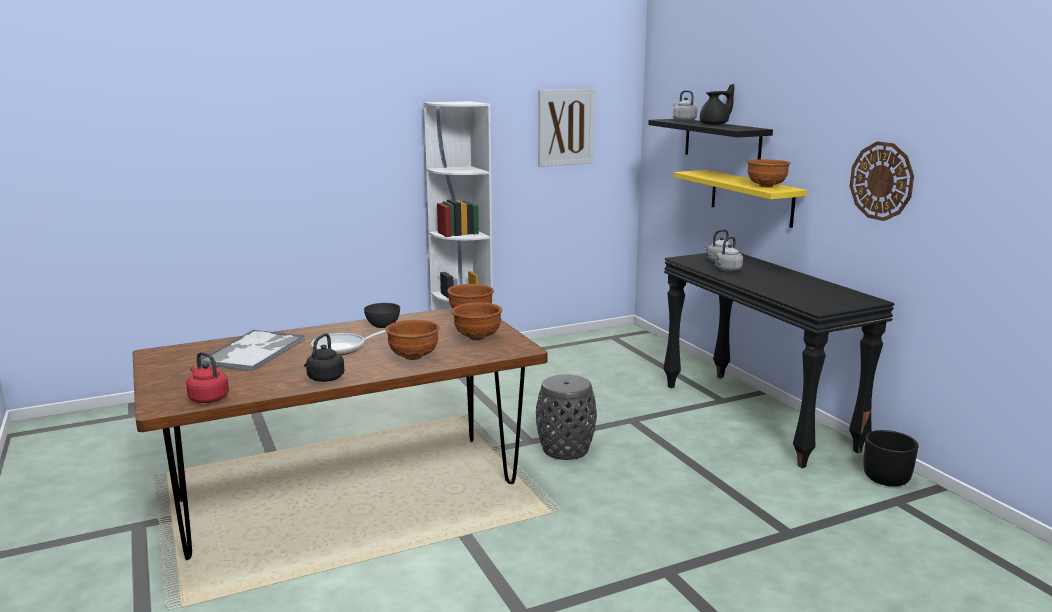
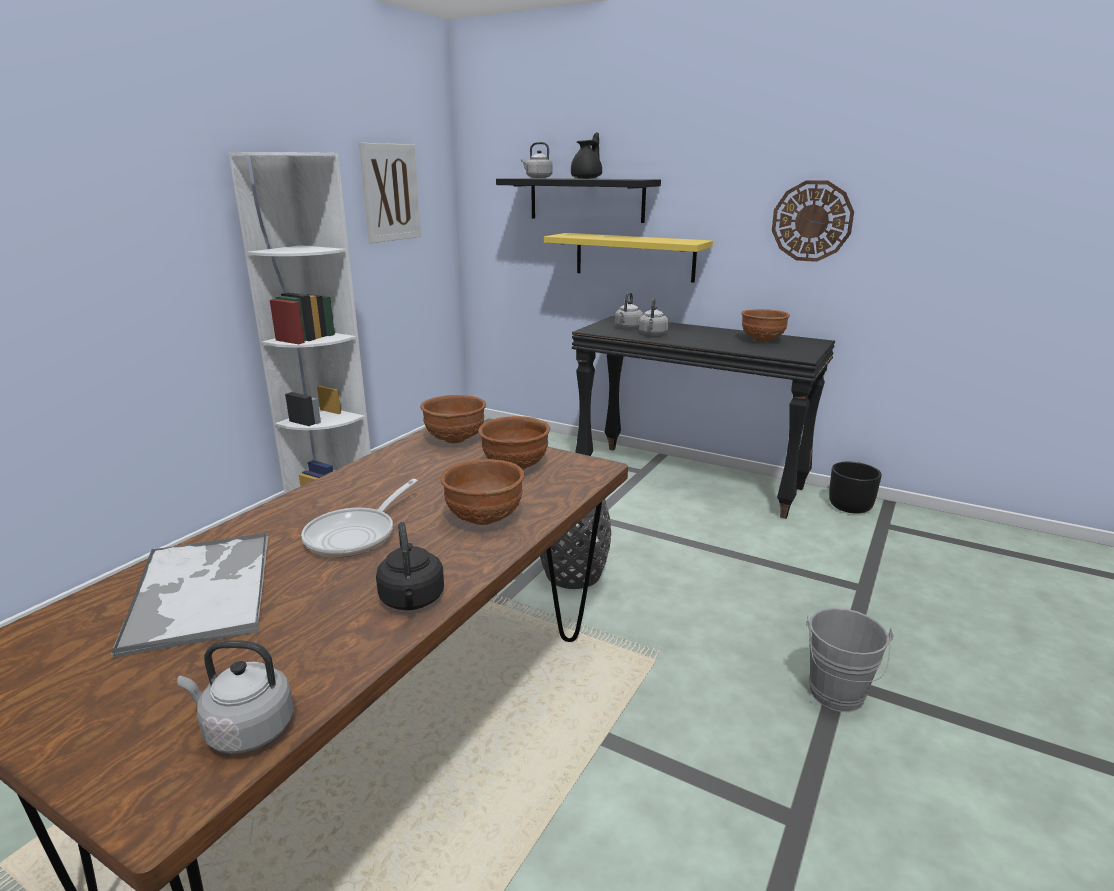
camera: 35 degrees left, 5 degrees up
red kettle [186,352,229,403] -> grey kettle [177,640,294,754]
grey bowl [364,303,400,328] -> none
brown bowl [747,159,791,188] -> brown bowl moved to [741,309,790,342]
none -> grey bucket [806,608,894,712]

